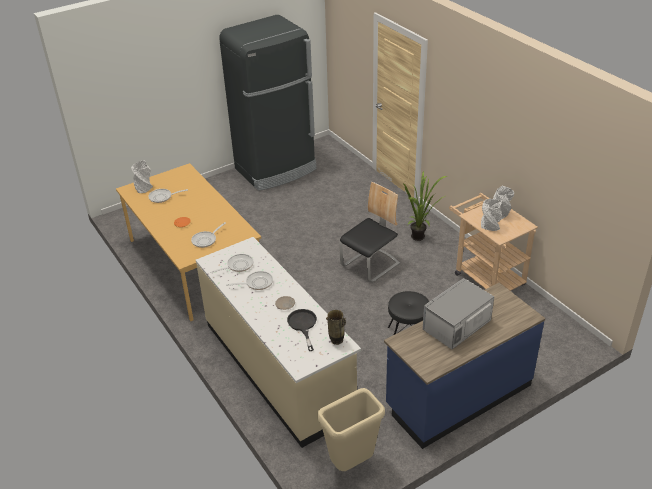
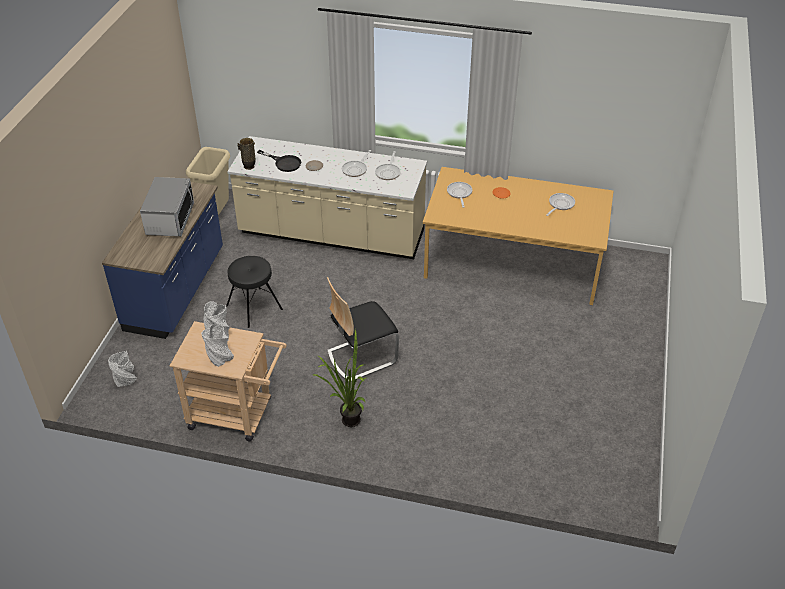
camera: 135 degrees right, 5 degrees up
grey vase [131,161,153,193] -> grey vase moved to [108,351,137,387]
black fridge [219,15,316,191] -> none
chair [339,182,400,283] -> chair turned 60 degrees clockwise [327,277,399,382]

